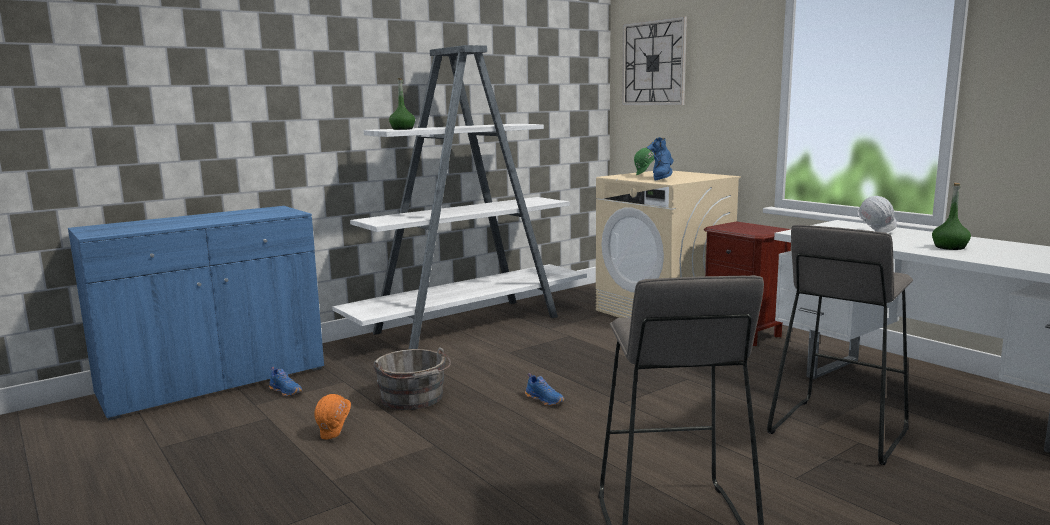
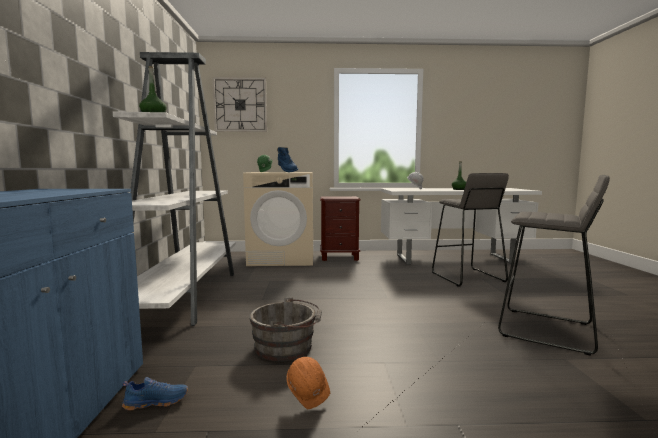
camera: 55 degrees left, 5 degrees down
blue shoe [525,373,564,406] -> none

